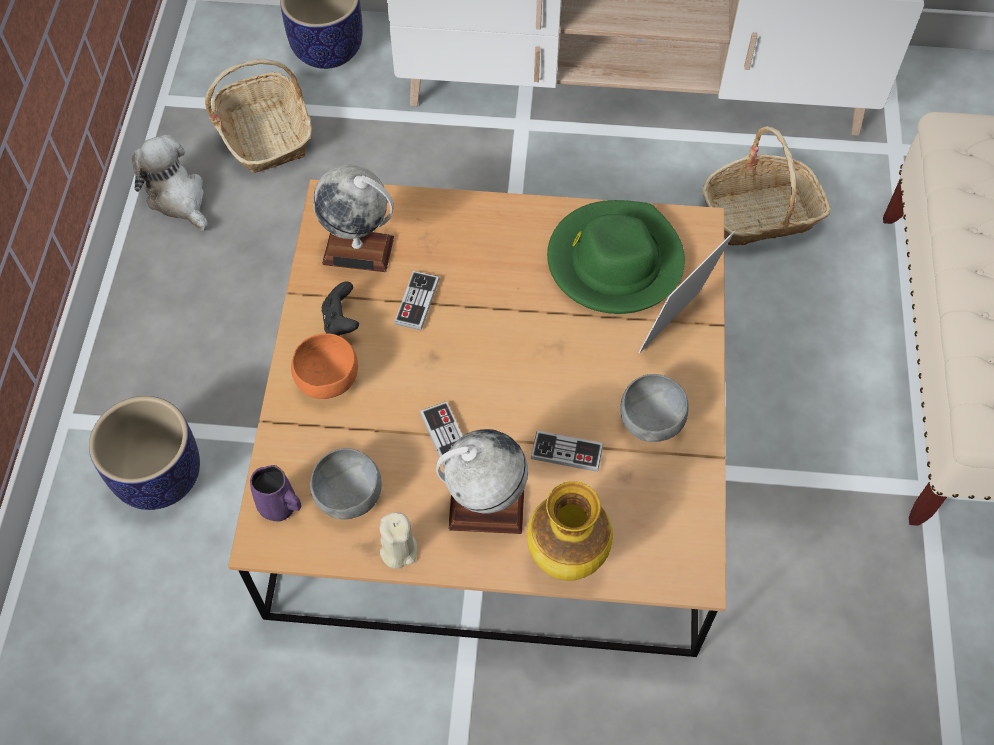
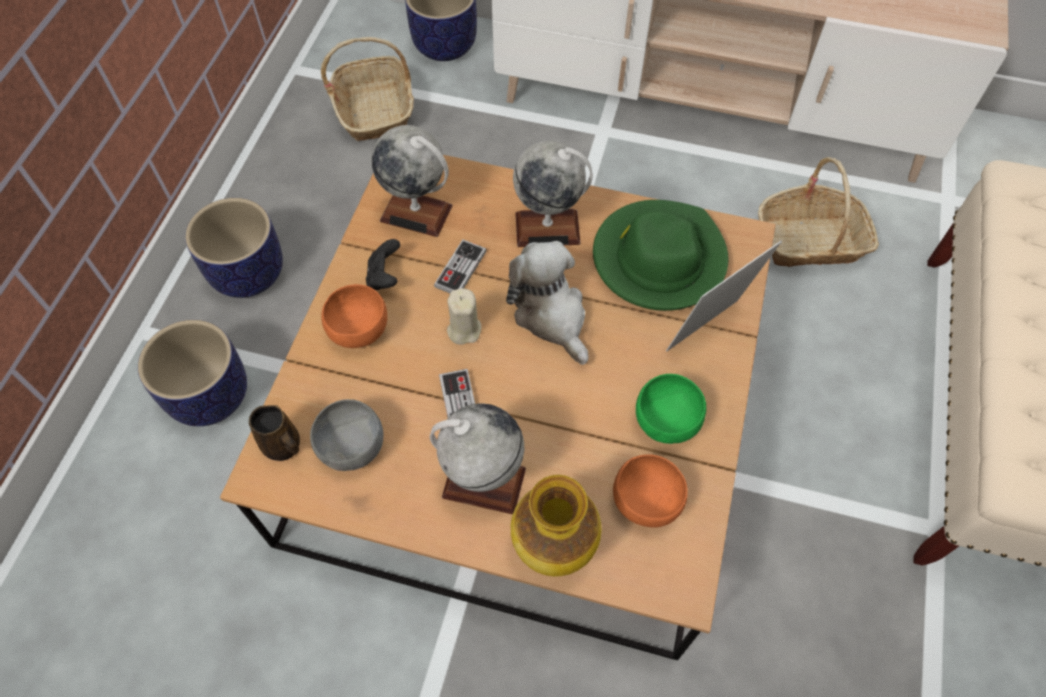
camera: 10 degrees right, 0 degrees up
plush toy [132,135,208,231] -> plush toy moved to [506,241,588,365]
purple mug [250,465,302,521] -> brown mug [249,405,300,461]
beige candle [379,512,417,569] -> beige candle moved to [447,288,481,345]
game controller [531,431,603,472] -> none
grey bowl [620,374,689,442] -> green bowl [636,374,706,444]
none -> planter [185,198,283,298]
none -> globe [513,141,593,247]
none -> orange bowl [613,454,688,528]

